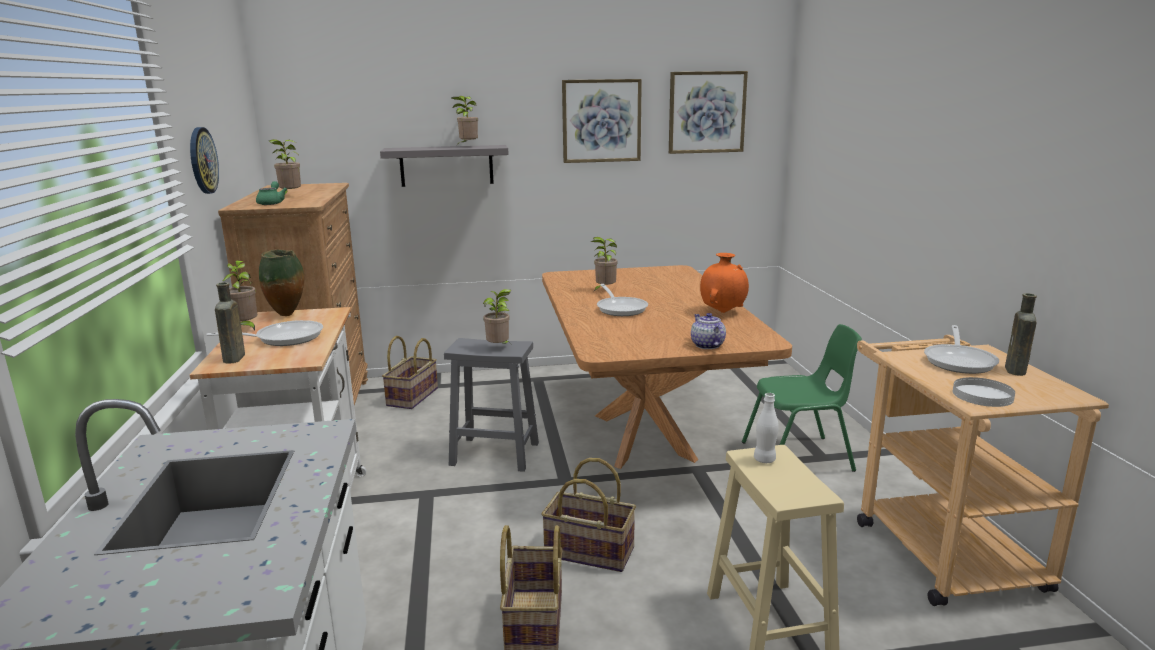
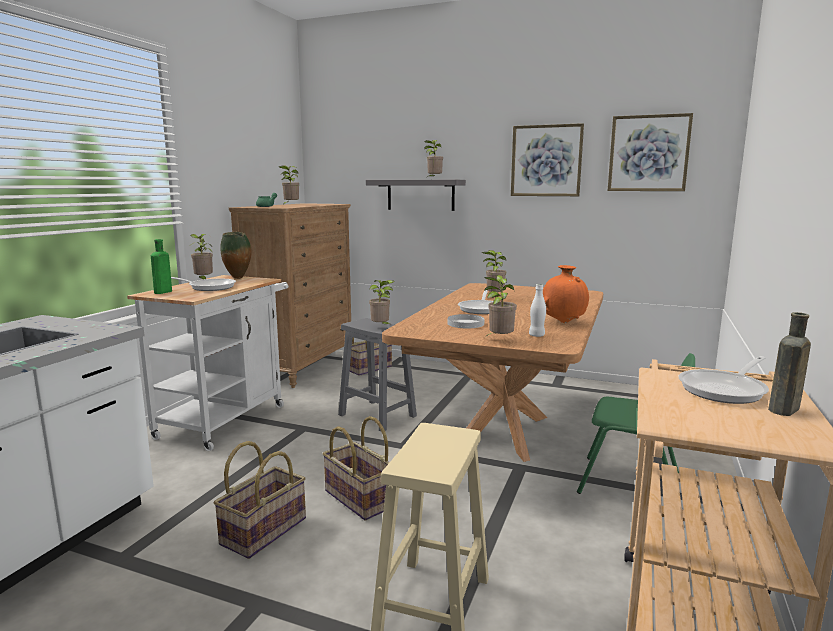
camera: 30 degrees right, 5 degrees down
wall clock [190,127,219,194] -> none
brown bottle [215,282,245,363] -> green bottle [151,239,172,294]
teapot [691,313,726,349] -> potted plant [484,275,517,336]
white bottle [754,393,779,463] -> white bottle moved to [529,284,546,337]
white plate [953,377,1015,407] -> white plate moved to [448,314,484,328]

